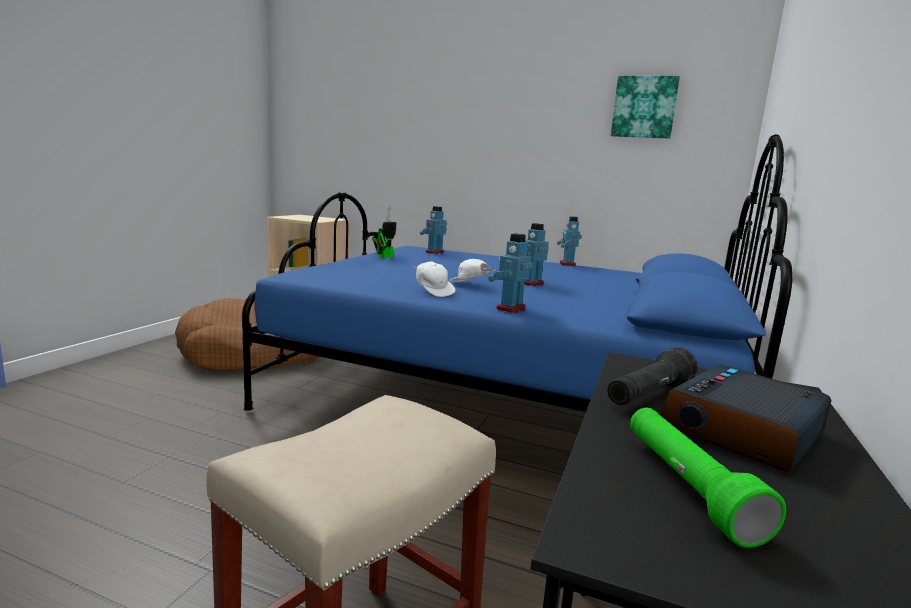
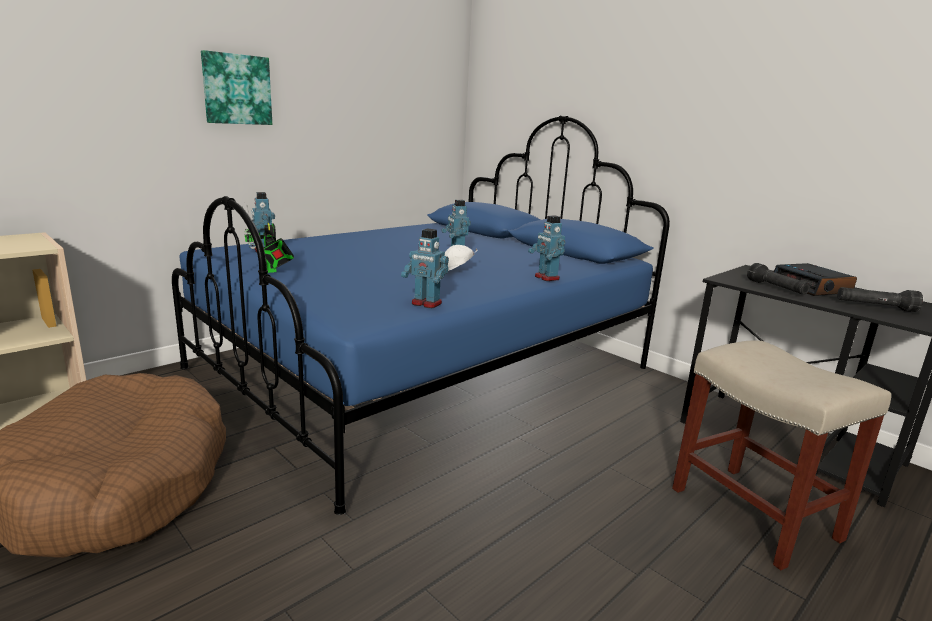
camera: 65 degrees left, 5 degrees up
white cap [413,261,456,297] -> none
toy robot [557,216,582,266] -> toy robot moved to [401,228,449,308]
picture [611,76,680,139] -> picture moved to [201,50,272,125]
green flashlight [630,408,786,548] -> black flashlight [837,287,923,312]

